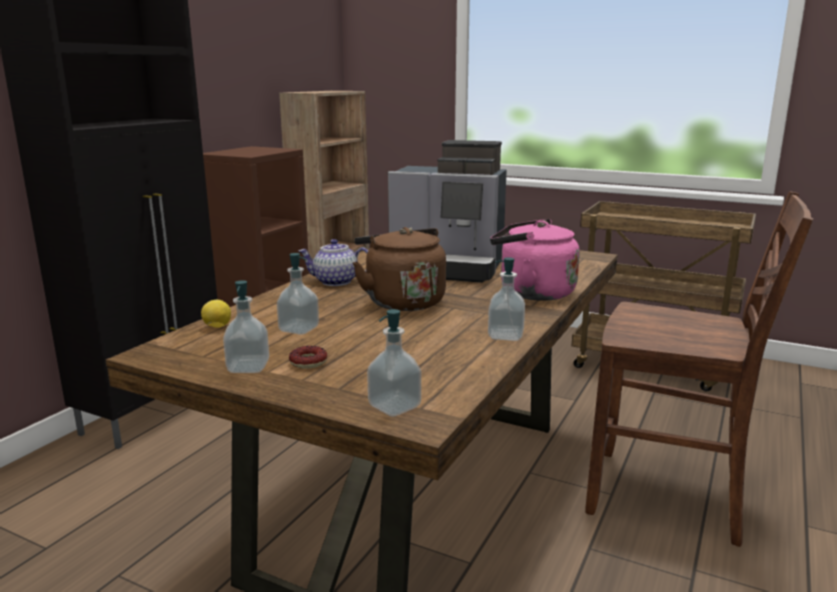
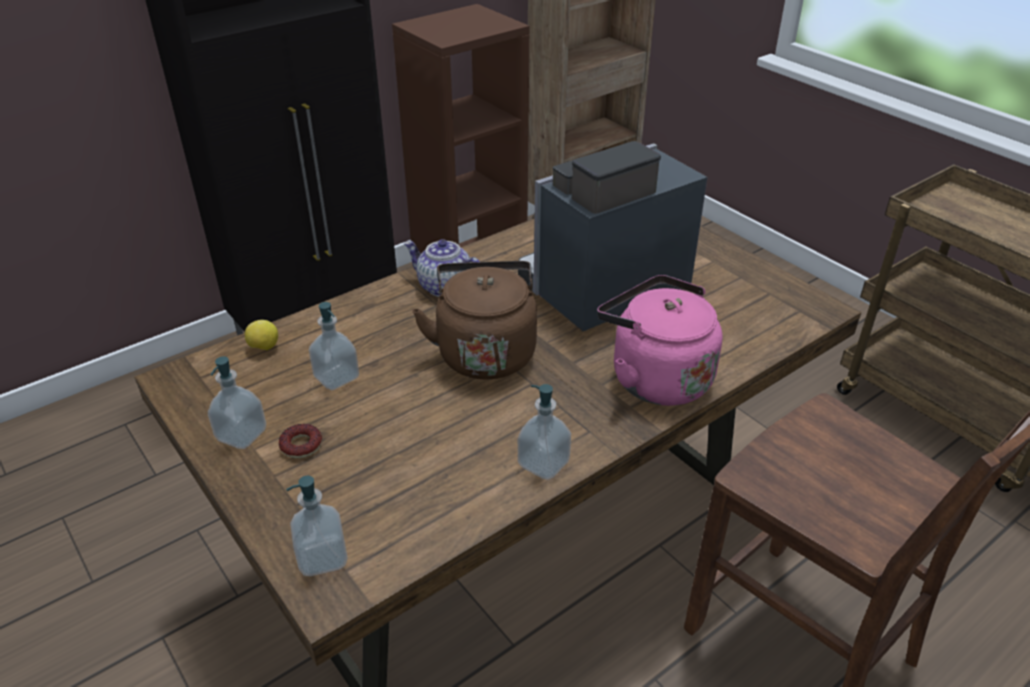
camera: 25 degrees right, 20 degrees up
coffee machine [388,140,507,283] -> coffee machine turned 105 degrees clockwise [518,141,708,331]

